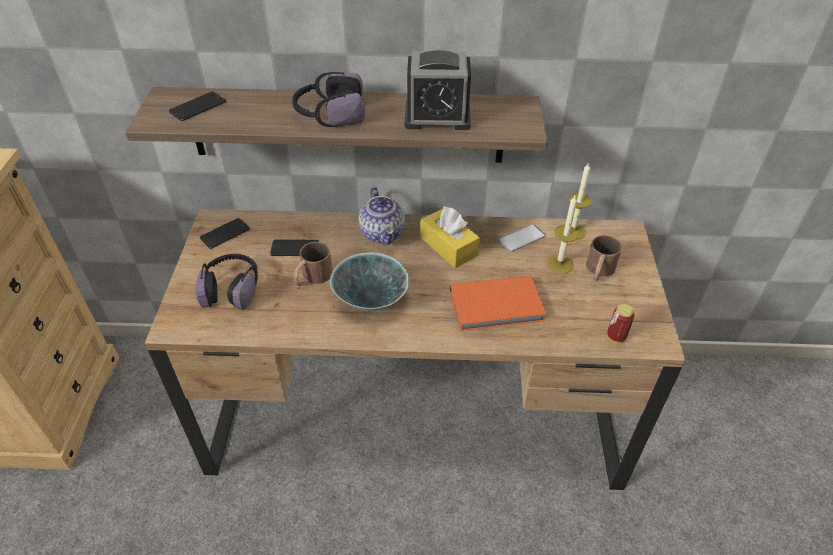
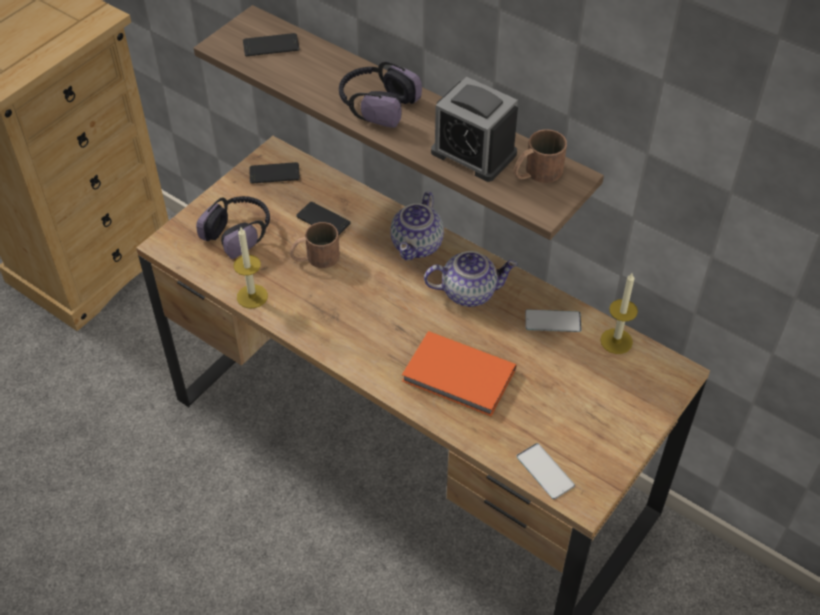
camera: 35 degrees right, 5 degrees up
bowl [330,252,409,311] -> none
yellow tissue box [420,207,480,268] -> teapot [424,251,518,307]
candle [546,196,579,274] -> candle moved to [234,228,268,308]
brown mug [586,235,622,281] -> brown mug moved to [513,129,567,183]
can [607,304,635,343] -> phone [517,443,575,499]

